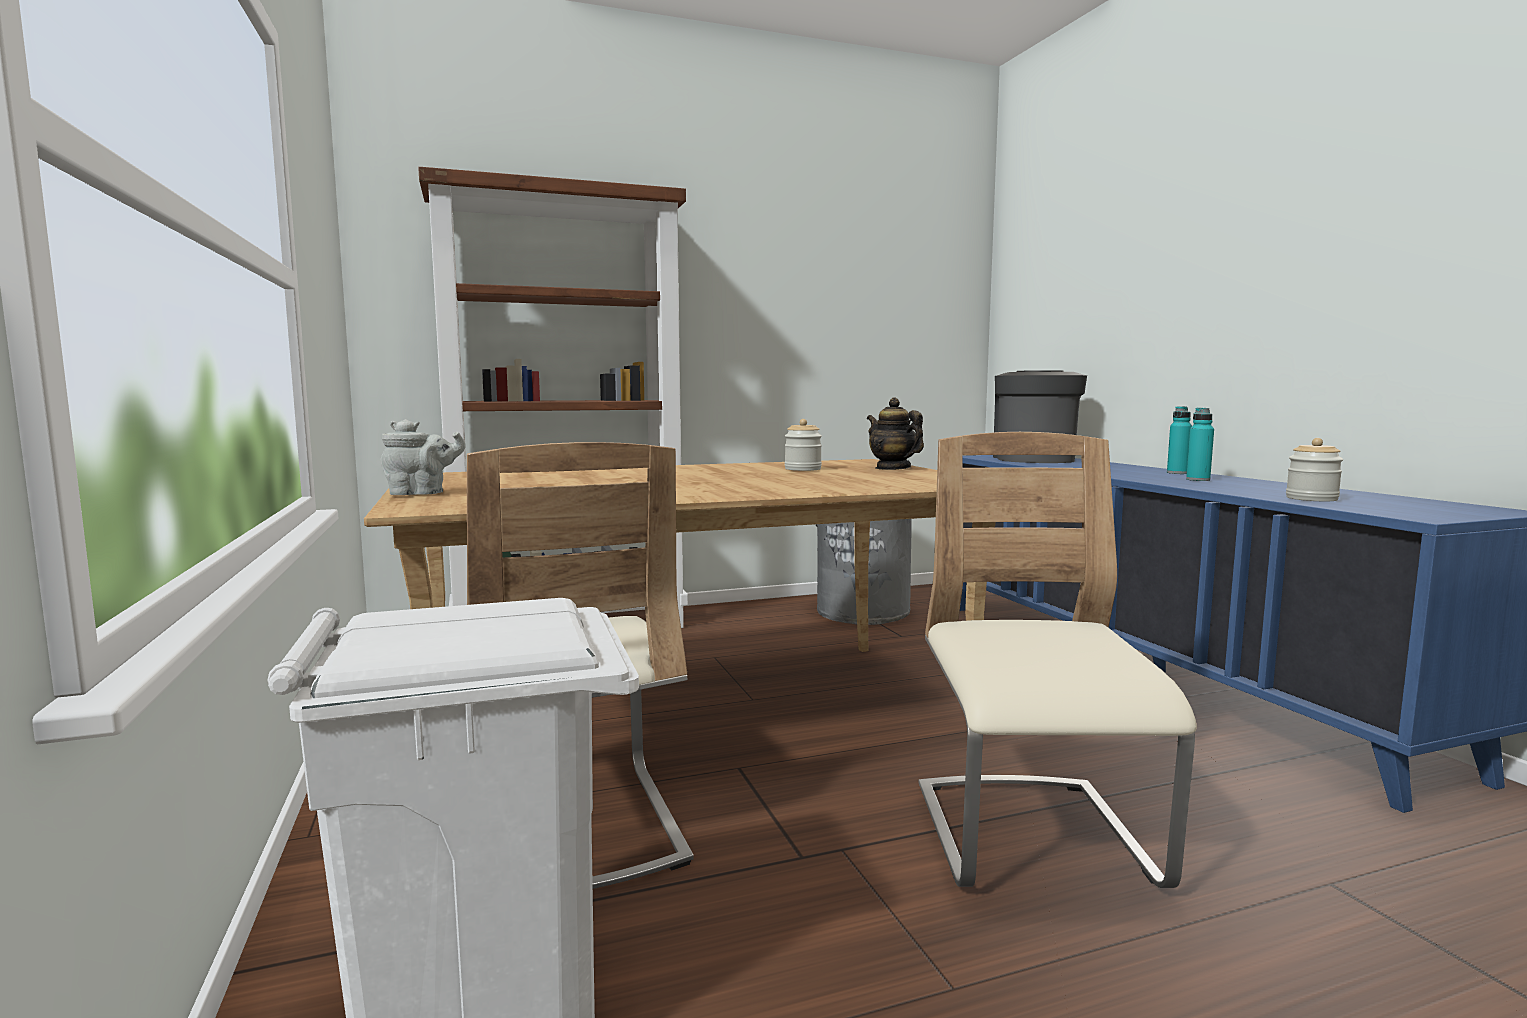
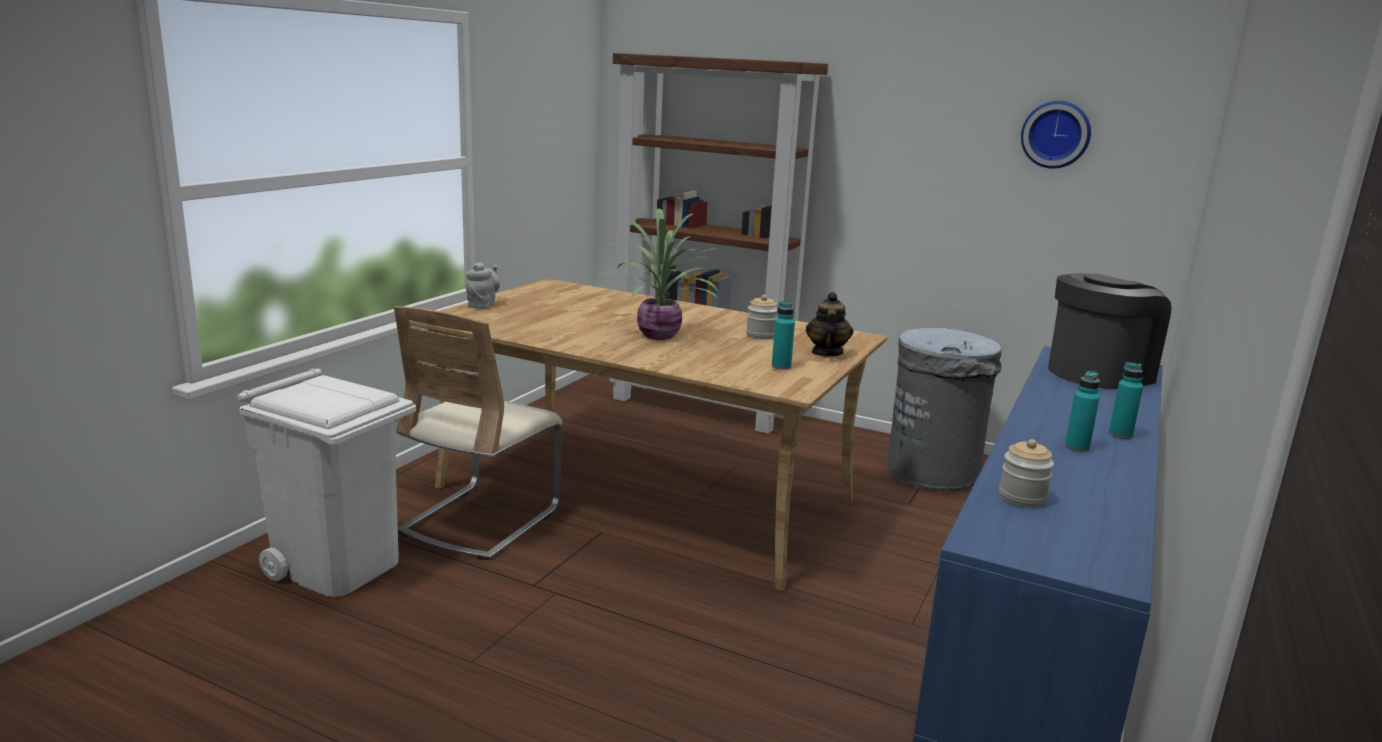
camera: 45 degrees right, 10 degrees up
grey teapot [381,419,466,495] -> grey teapot turned 105 degrees counterclockwise [466,262,500,309]
beige chair [919,432,1197,888] -> none
none -> potted plant [594,208,725,340]
none -> turquoise bottle [772,301,795,370]
none -> wall clock [1021,101,1091,169]

